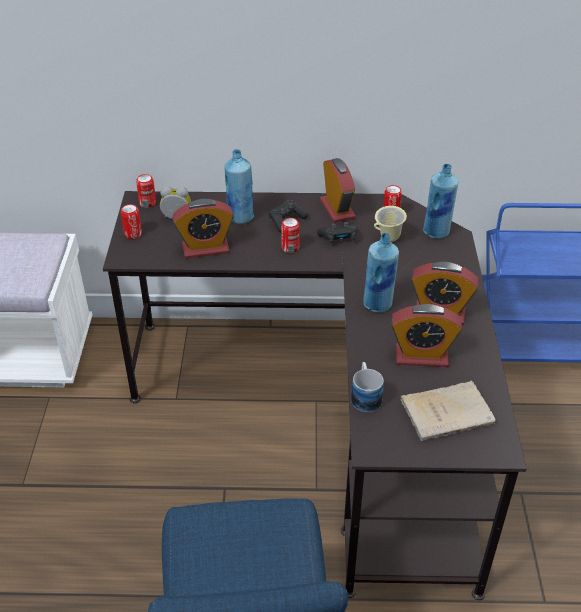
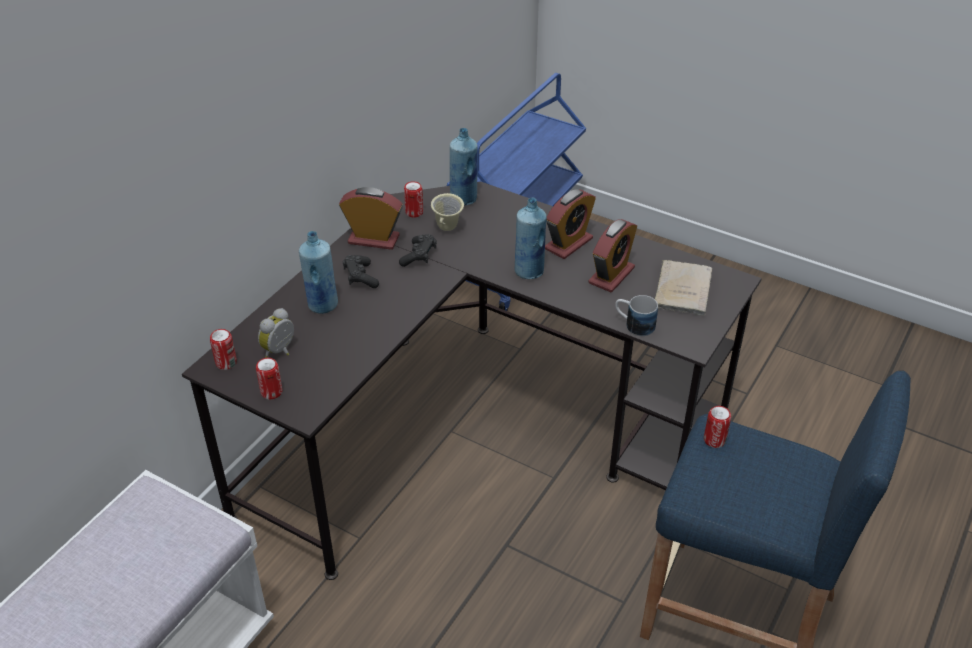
camera: 60 degrees left, 0 degrees up
alarm clock [172,199,234,258] -> none
can [281,218,300,253] -> can moved to [704,406,731,448]

